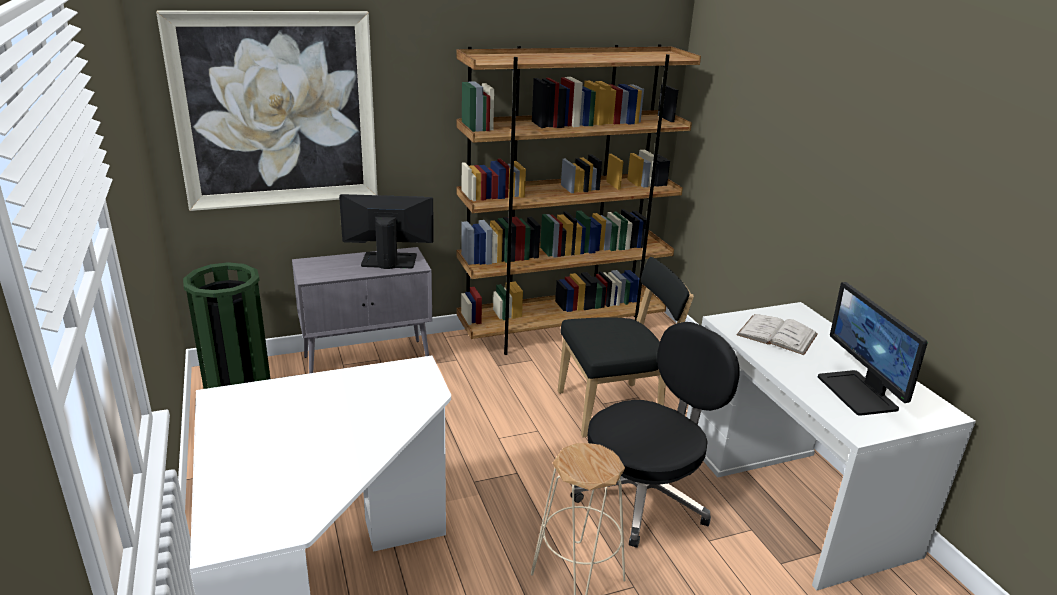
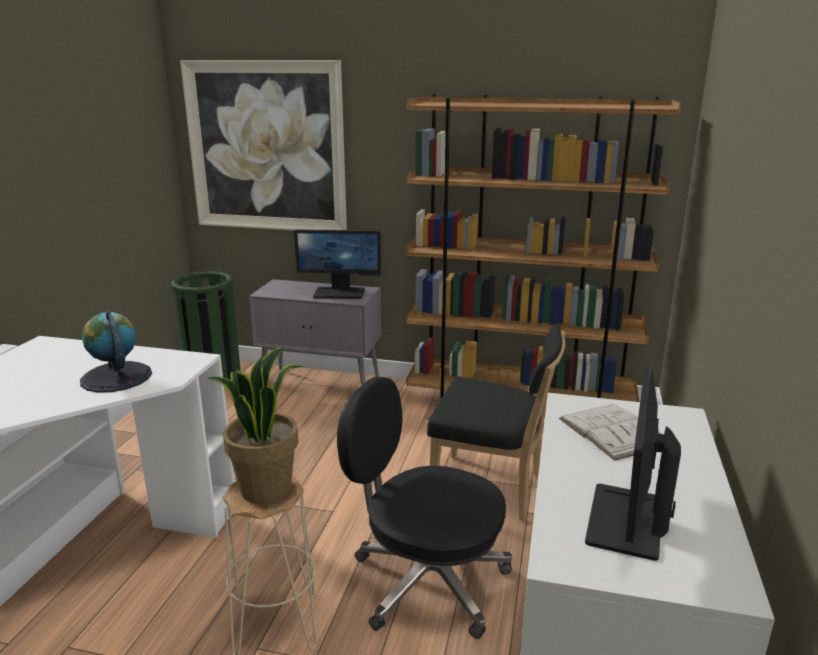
camera: 35 degrees right, 5 degrees down
monitor [339,194,434,269] -> monitor turned 150 degrees clockwise [294,229,381,299]
black office chair [570,322,740,548] -> black office chair turned 150 degrees counterclockwise [337,377,512,639]
none -> globe [80,311,152,393]
none -> potted plant [208,346,303,504]

